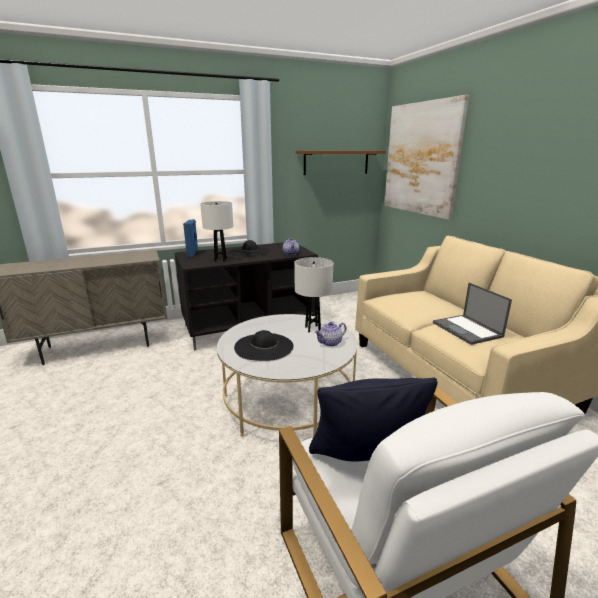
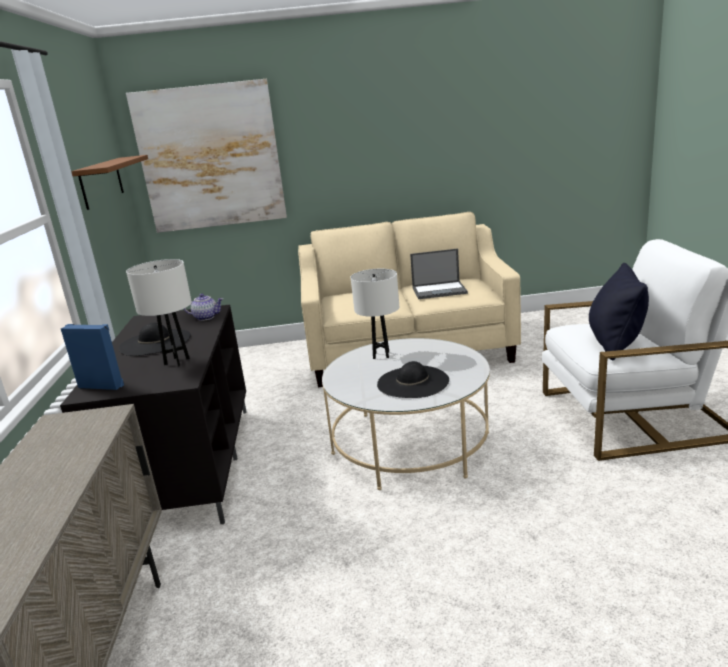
camera: 70 degrees left, 0 degrees up
teapot [314,322,347,347] -> none

